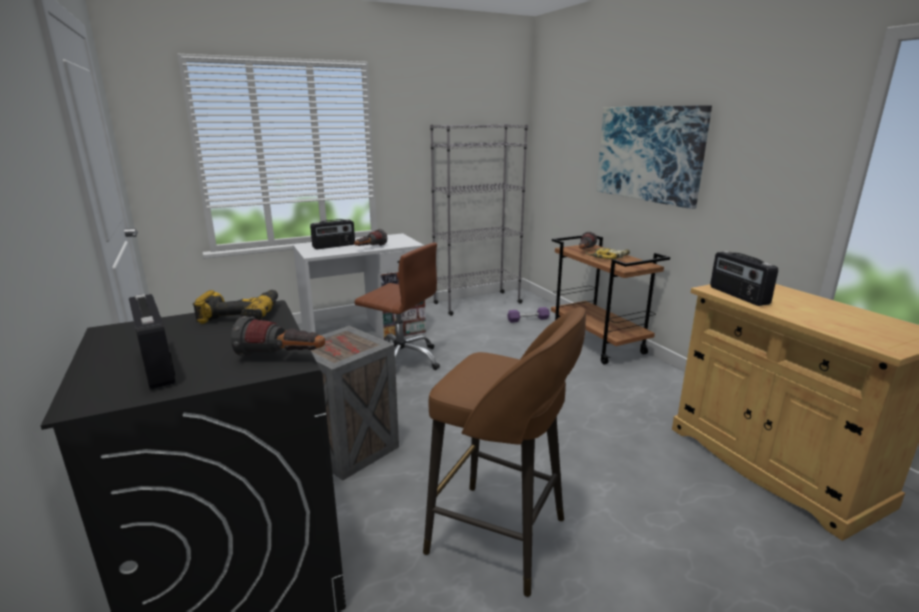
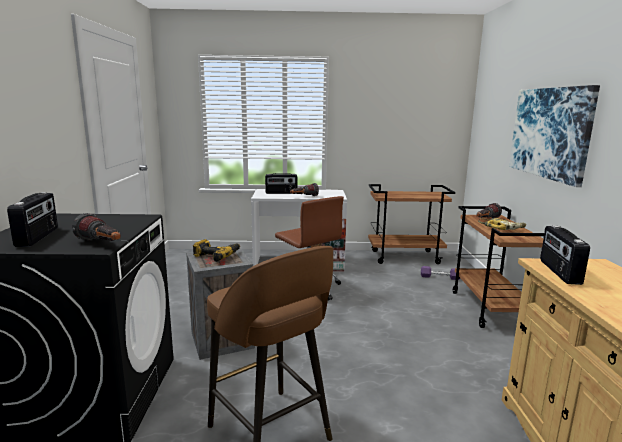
camera: 25 degrees right, 5 degrees down
power drill [193,290,278,324] -> power drill moved to [193,239,240,262]
grey bookcase [430,124,528,316] -> brown cart [368,184,455,264]

